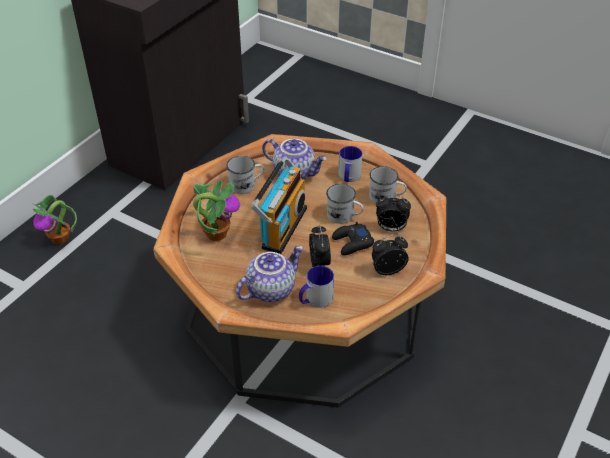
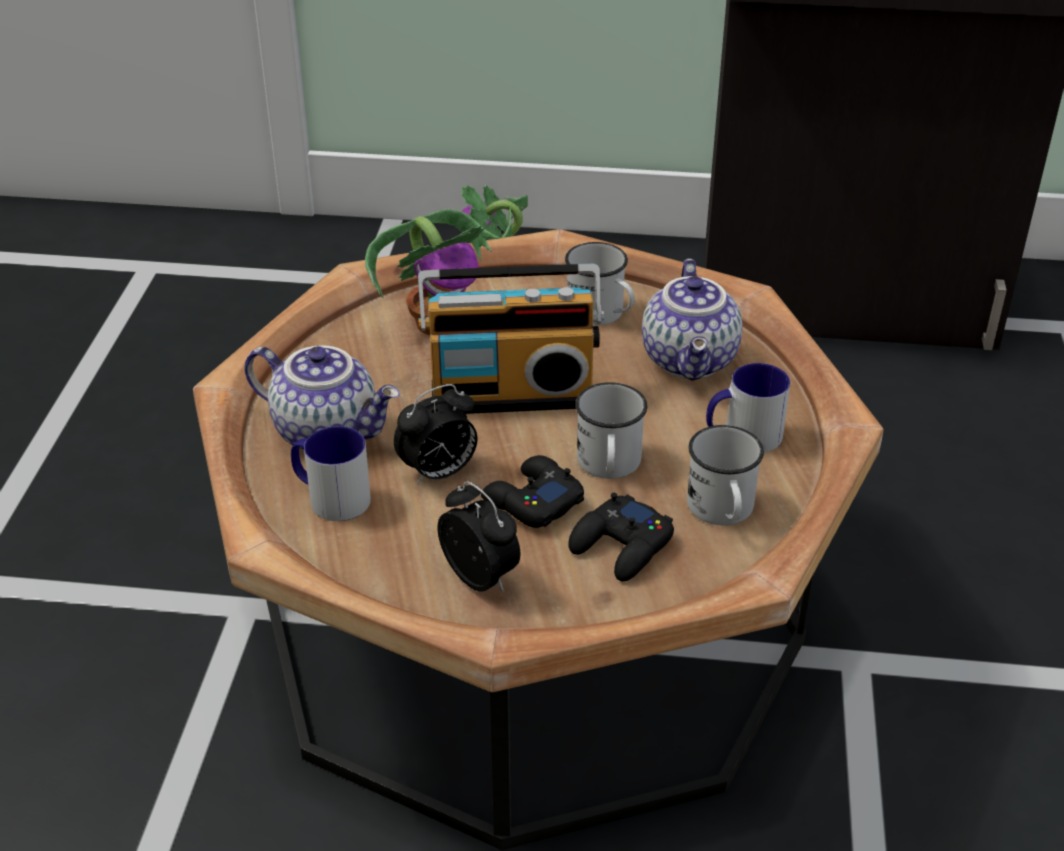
camera: 65 degrees right, 5 degrees down
alarm clock [376,195,411,232] -> black game controller [568,493,674,581]

